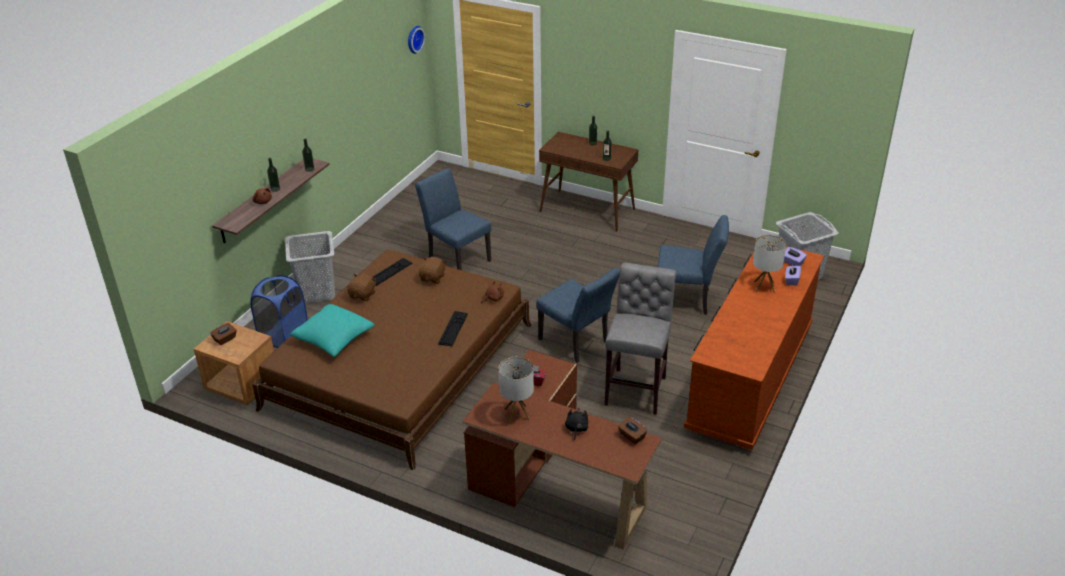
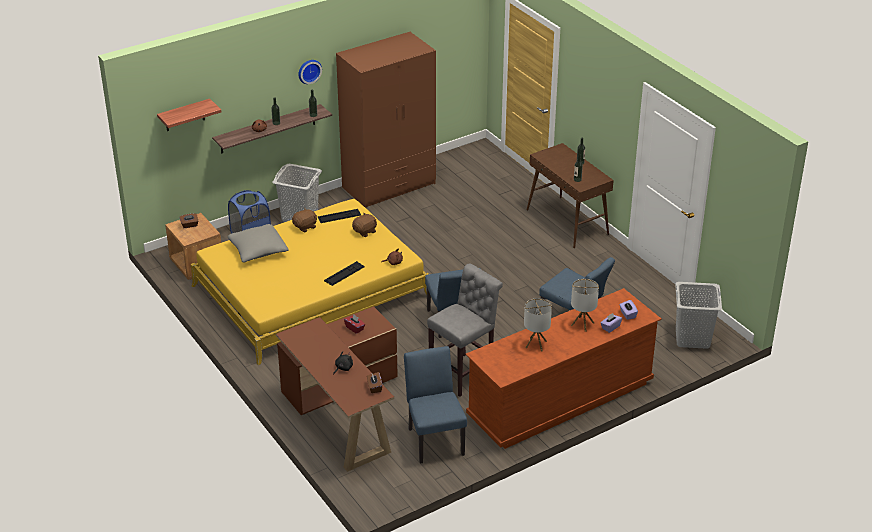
camera: 30 degrees right, 0 degrees up
brown bed [252,250,531,470] -> yellow bed [191,199,429,365]
turquoise pillow [290,304,375,357] -> grey pillow [227,224,289,263]
wall clock [408,26,425,54] -> wall clock moved to [298,60,322,84]
blue chair [415,168,491,270] -> blue chair moved to [404,346,467,464]
table lamp [499,357,534,423] -> table lamp moved to [524,298,552,352]
none -> shelf [157,99,222,131]
none -> brown wardrobe [336,32,436,208]

